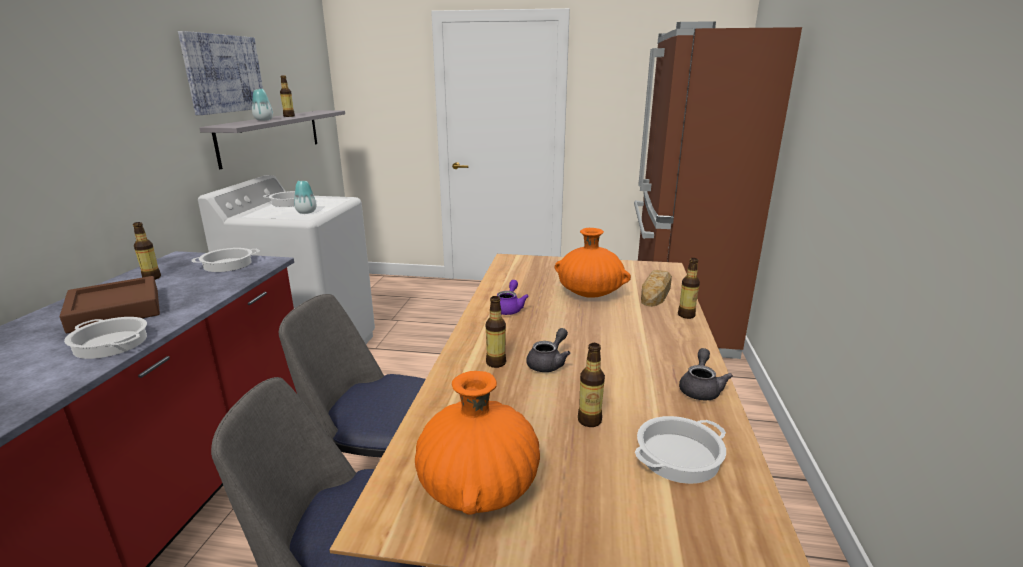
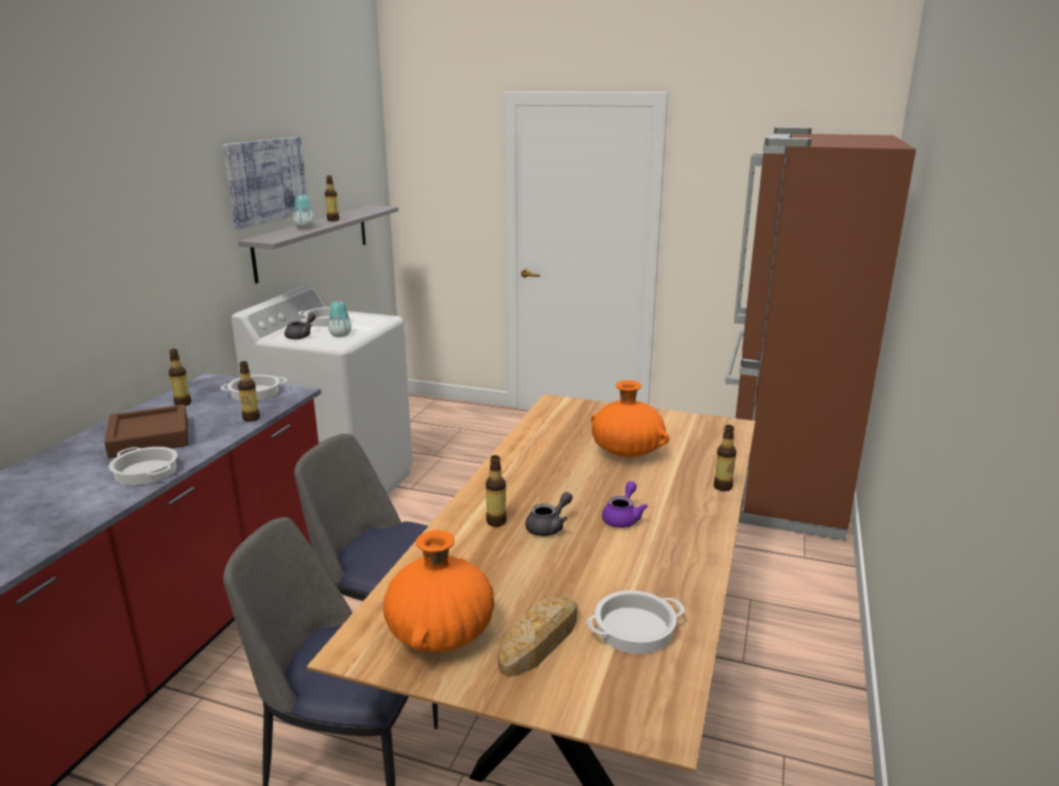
camera: 10 degrees right, 0 degrees up
purple teapot [497,280,529,315] -> purple teapot moved to [602,481,648,528]
bottle [578,343,605,427] -> bottle moved to [238,361,260,422]
bread [641,270,672,307] -> bread moved to [498,596,578,677]
grey teapot [679,348,733,401] -> grey teapot moved to [285,313,316,339]

